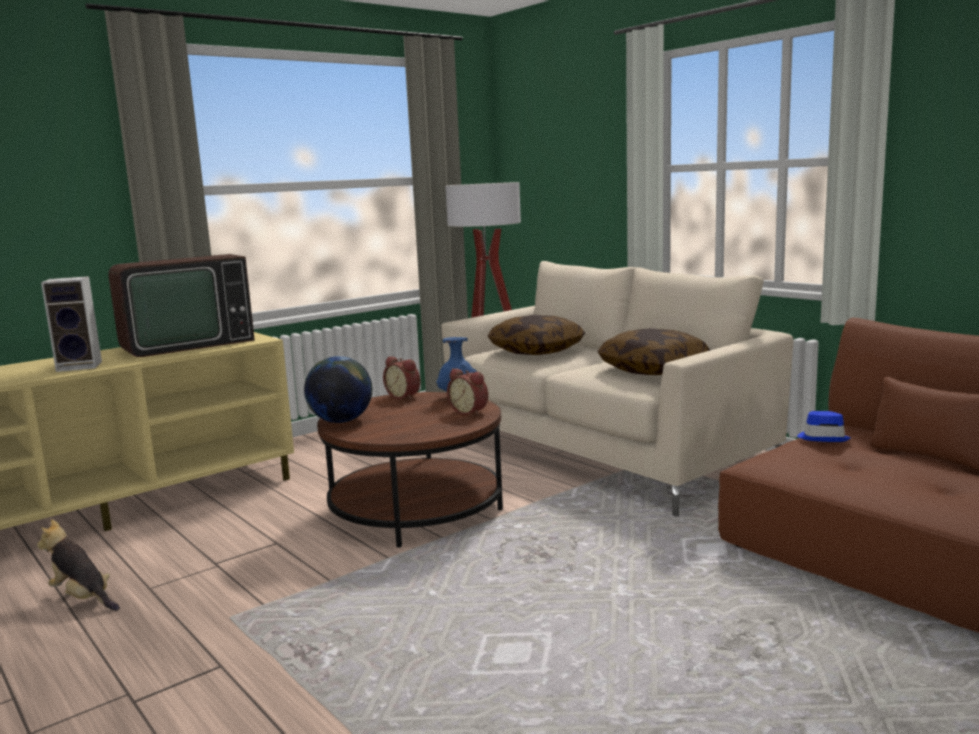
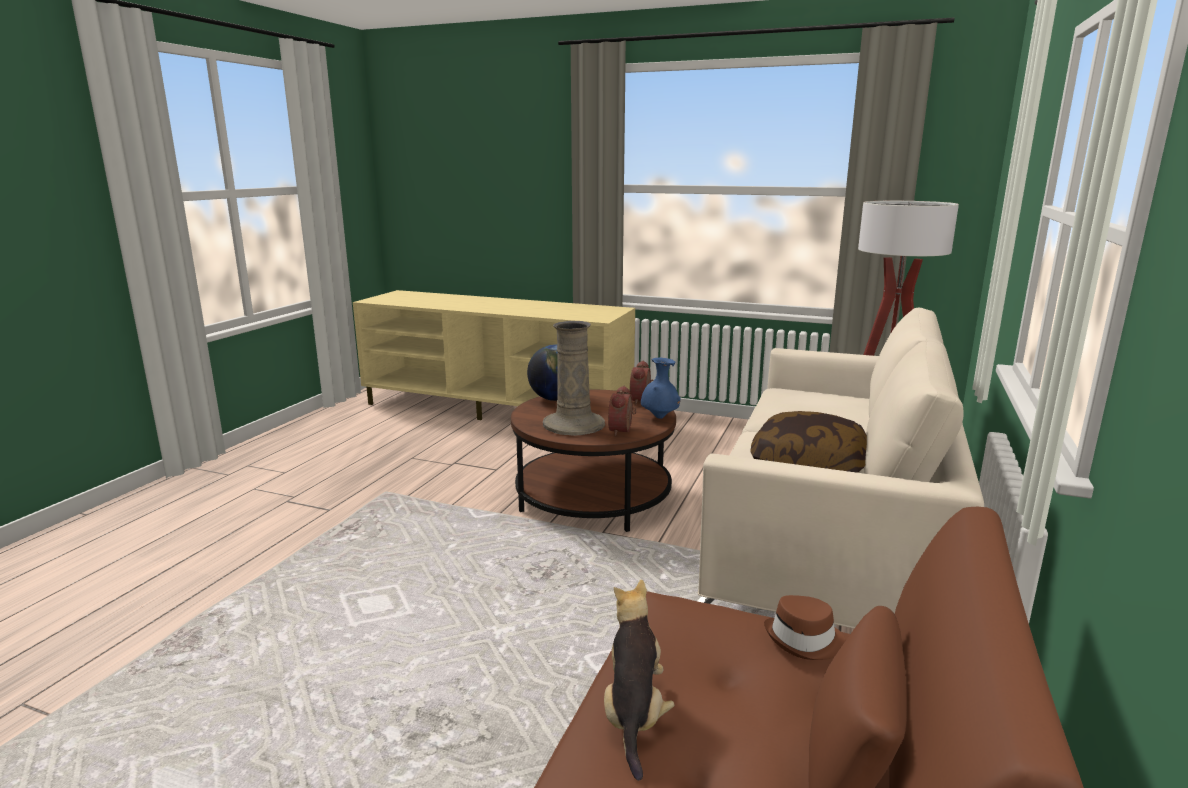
camera: 60 degrees right, 5 degrees up
plush toy [37,519,120,611] -> plush toy moved to [604,579,675,781]
speaker [41,276,102,372] -> none
television [108,254,255,357] -> none
pillow [488,315,585,355] -> none
blue hat [797,411,851,442] -> brown hat [764,595,845,660]
none -> beige vase [543,321,605,436]

